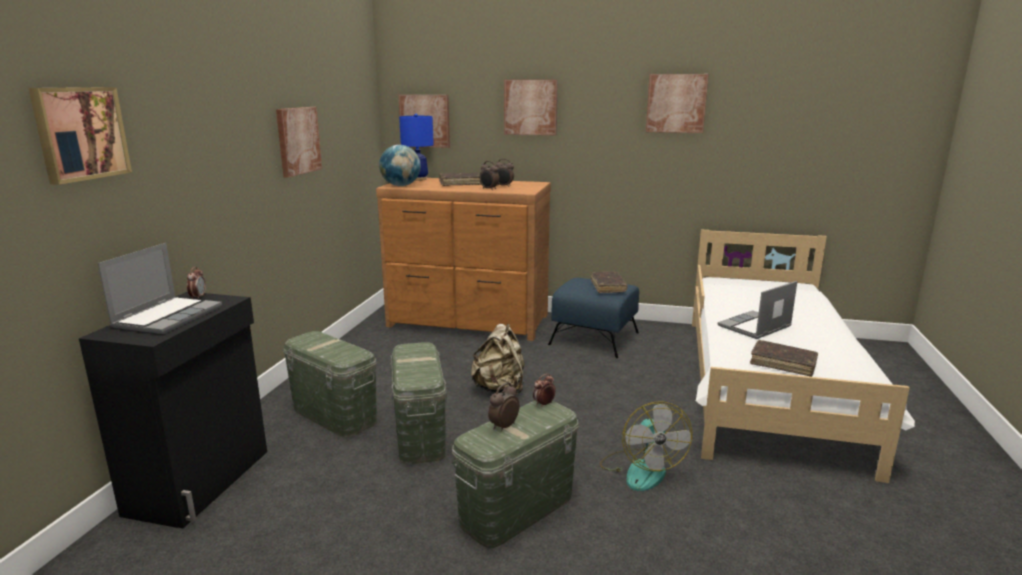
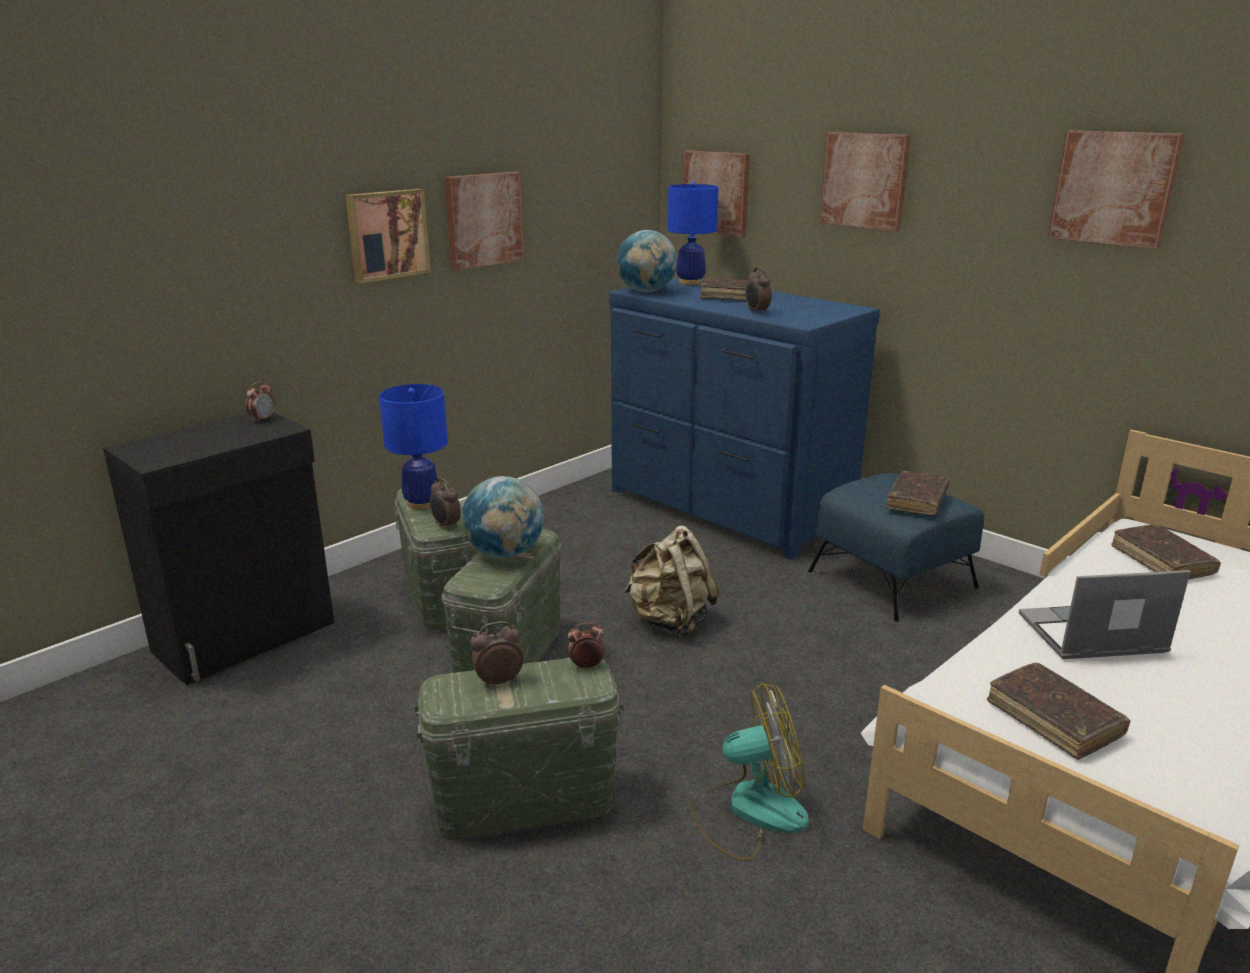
camera: 30 degrees right, 5 degrees up
picture [28,87,132,185] -> picture moved to [346,189,431,283]
laptop [98,243,222,334] -> none
brown dresser [376,178,551,341] -> blue dresser [609,277,880,560]
alarm clock [495,159,514,187] -> alarm clock moved to [430,478,461,531]
fan [600,402,693,491] -> fan turned 120 degrees counterclockwise [690,683,809,861]
none -> blue table lamp [379,384,448,510]
none -> globe [462,476,544,558]
none -> brown book [1111,525,1221,579]

